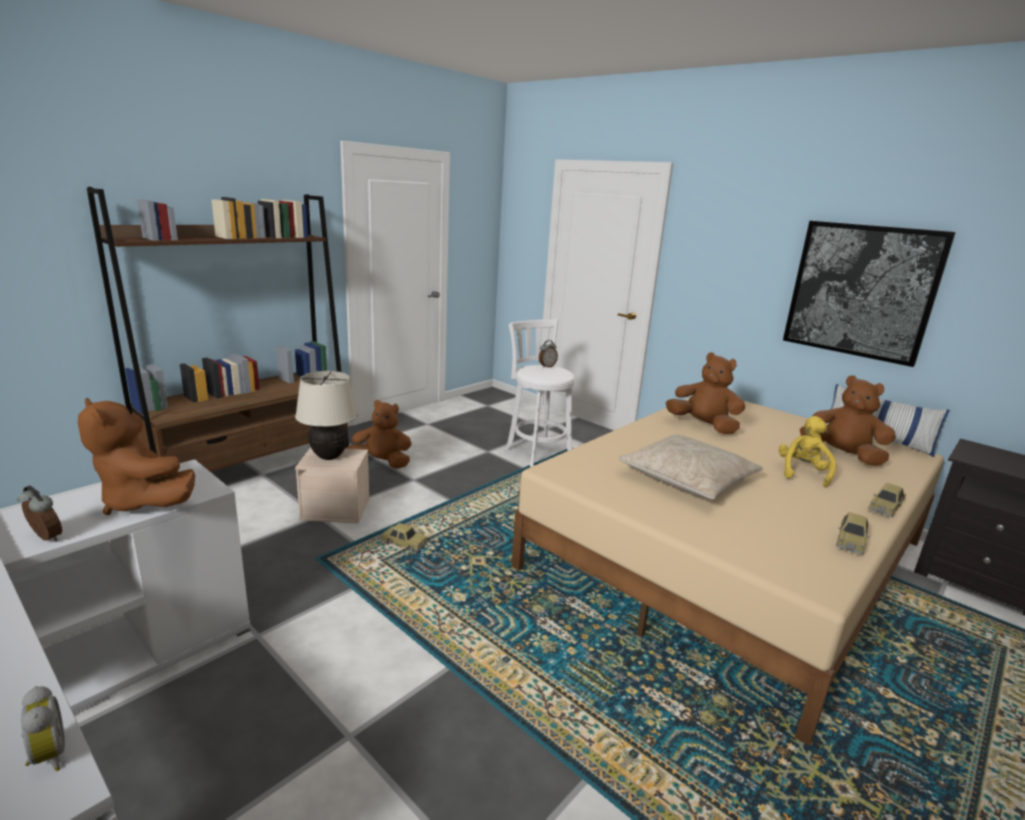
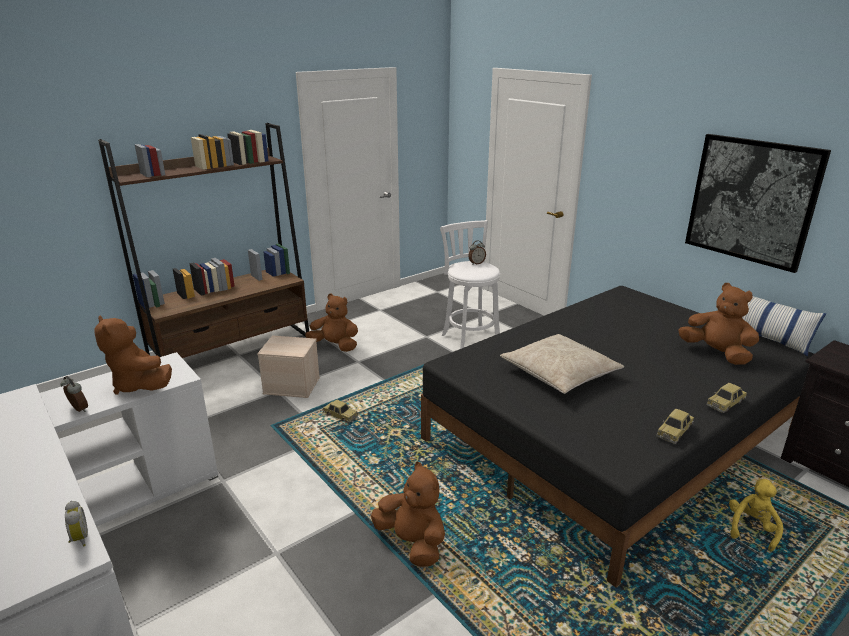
camera: 10 degrees right, 5 degrees up
beige table lamp [295,371,358,460] -> none
beige bed [511,397,944,746] -> black bed [421,286,814,588]
brown plush toy [666,352,745,434] -> brown plush toy moved to [371,461,445,566]
yellow plush toy [779,416,836,487] -> yellow plush toy moved to [729,479,783,552]

